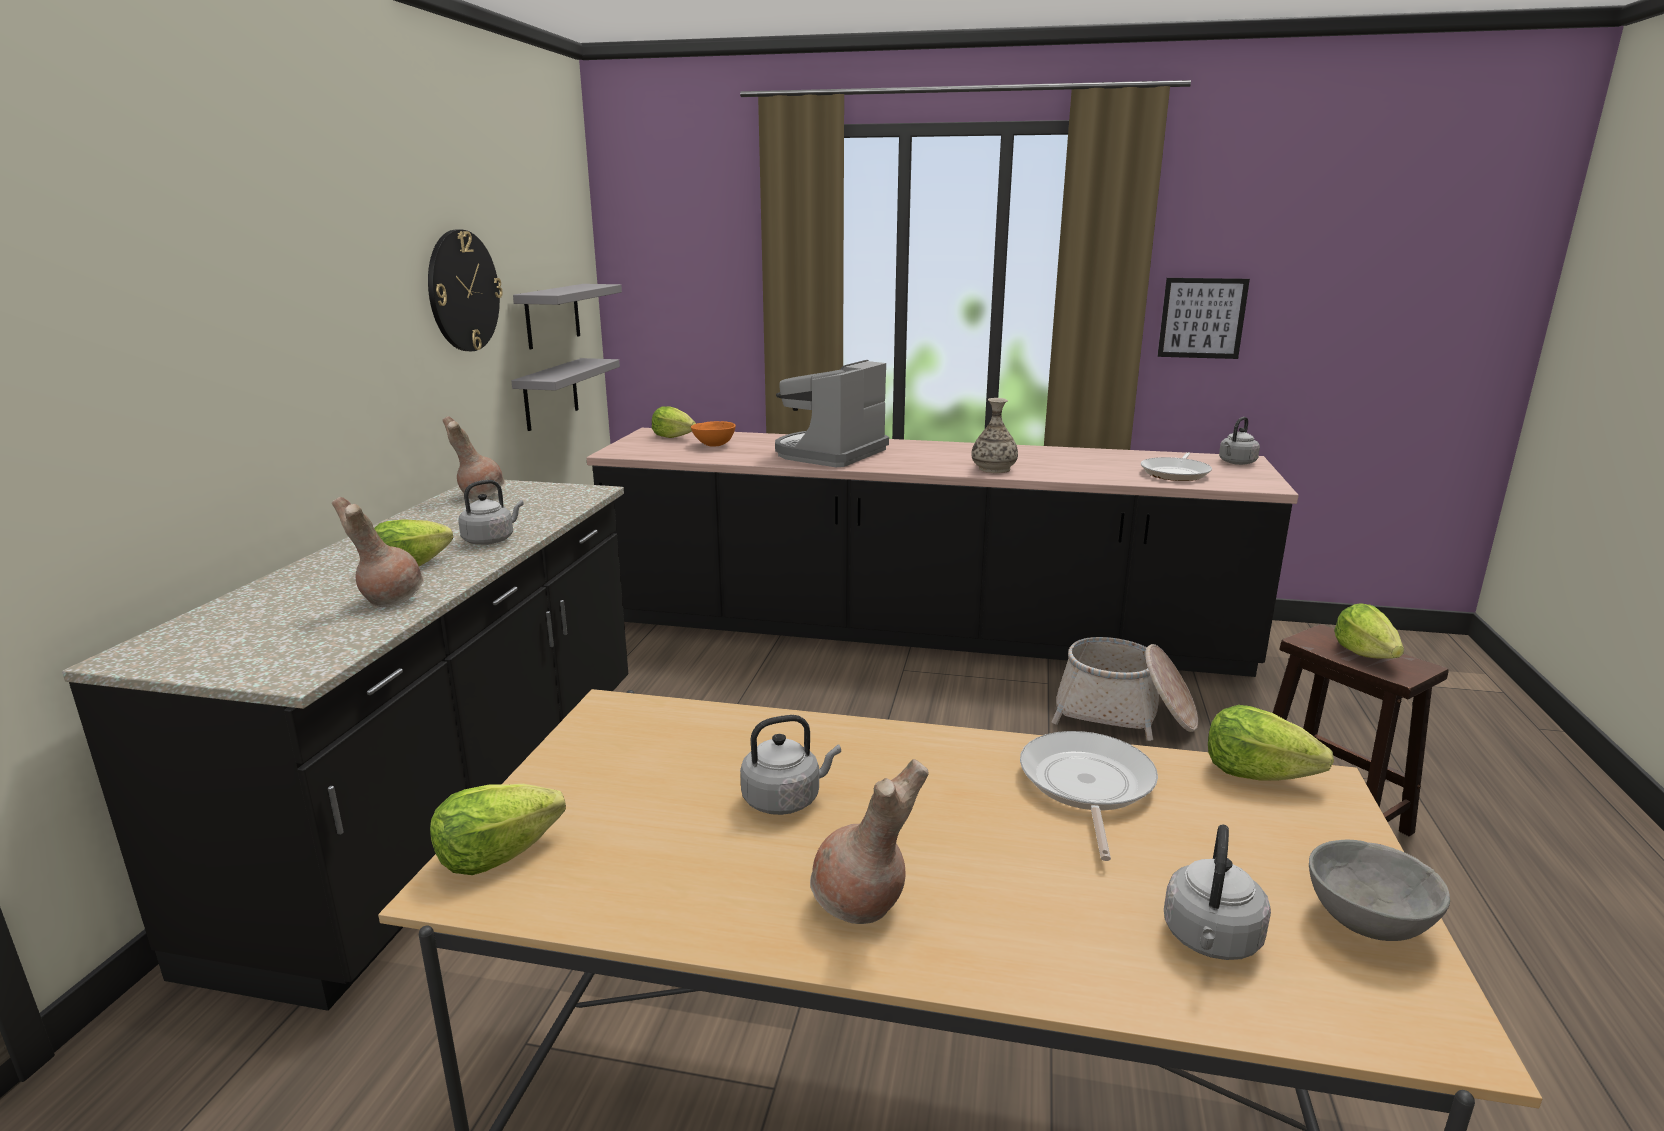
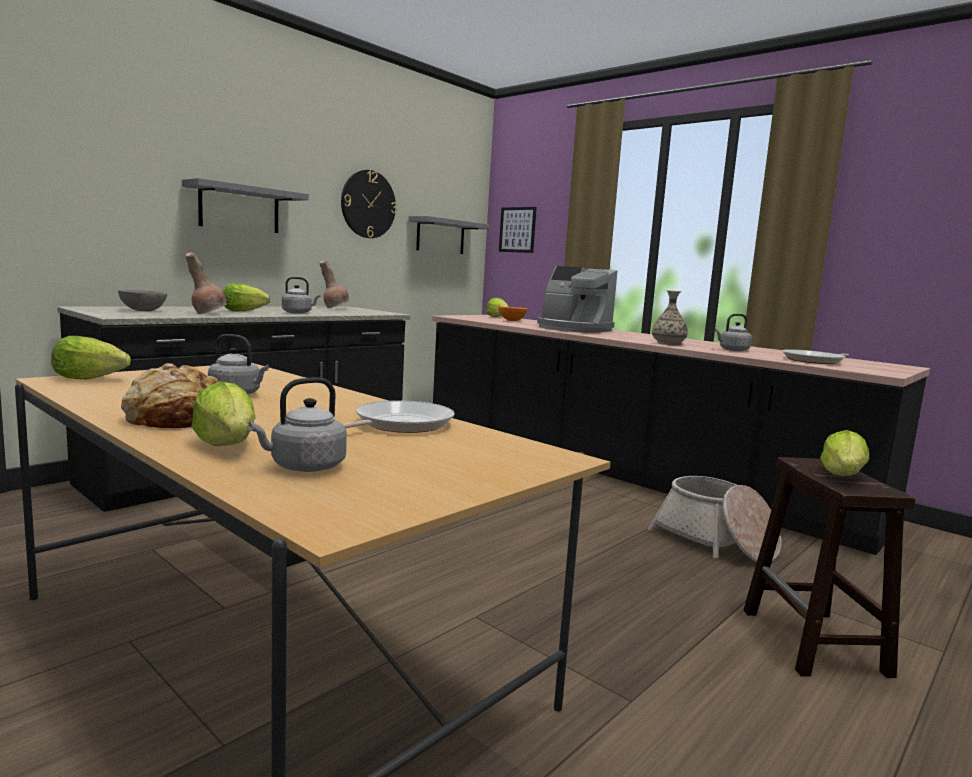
camera: 30 degrees right, 10 degrees down
grey shelf [511,358,620,431] -> grey shelf moved to [182,178,309,233]
coffee machine [775,360,889,467] -> coffee machine turned 120 degrees counterclockwise [537,266,617,333]
brown vase [810,759,929,924] -> bread [121,363,219,428]
picture [1158,278,1250,359] -> picture moved to [499,207,537,253]
lettuce [1208,705,1334,781] -> lettuce moved to [192,381,255,446]
grey kettle [1219,417,1260,465] -> grey kettle moved to [715,314,752,351]
grey bowl [1309,840,1450,941] -> grey bowl moved to [118,289,167,311]

